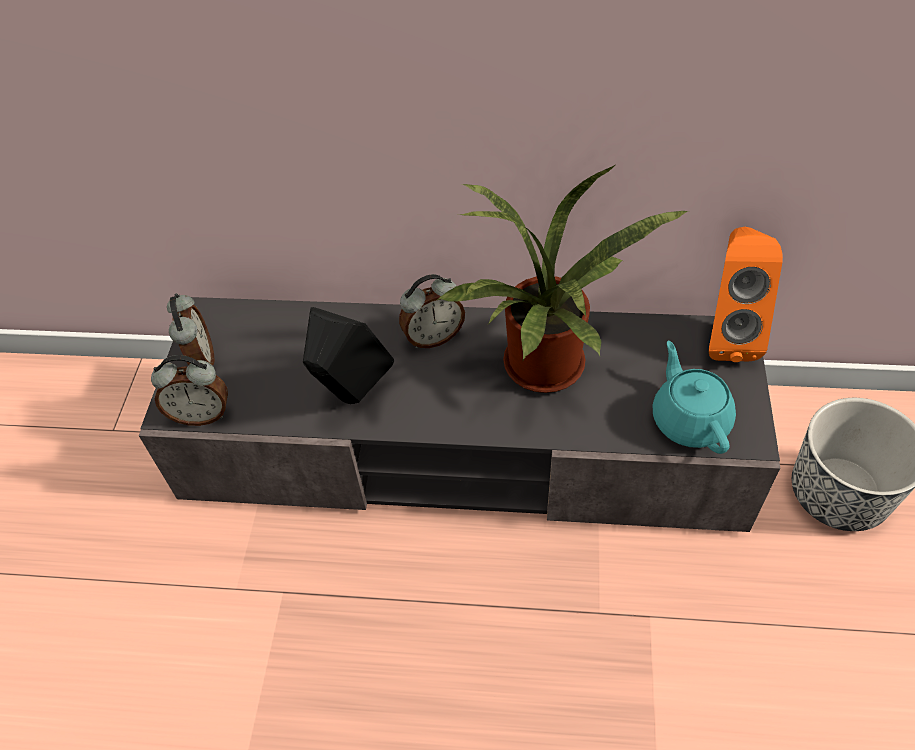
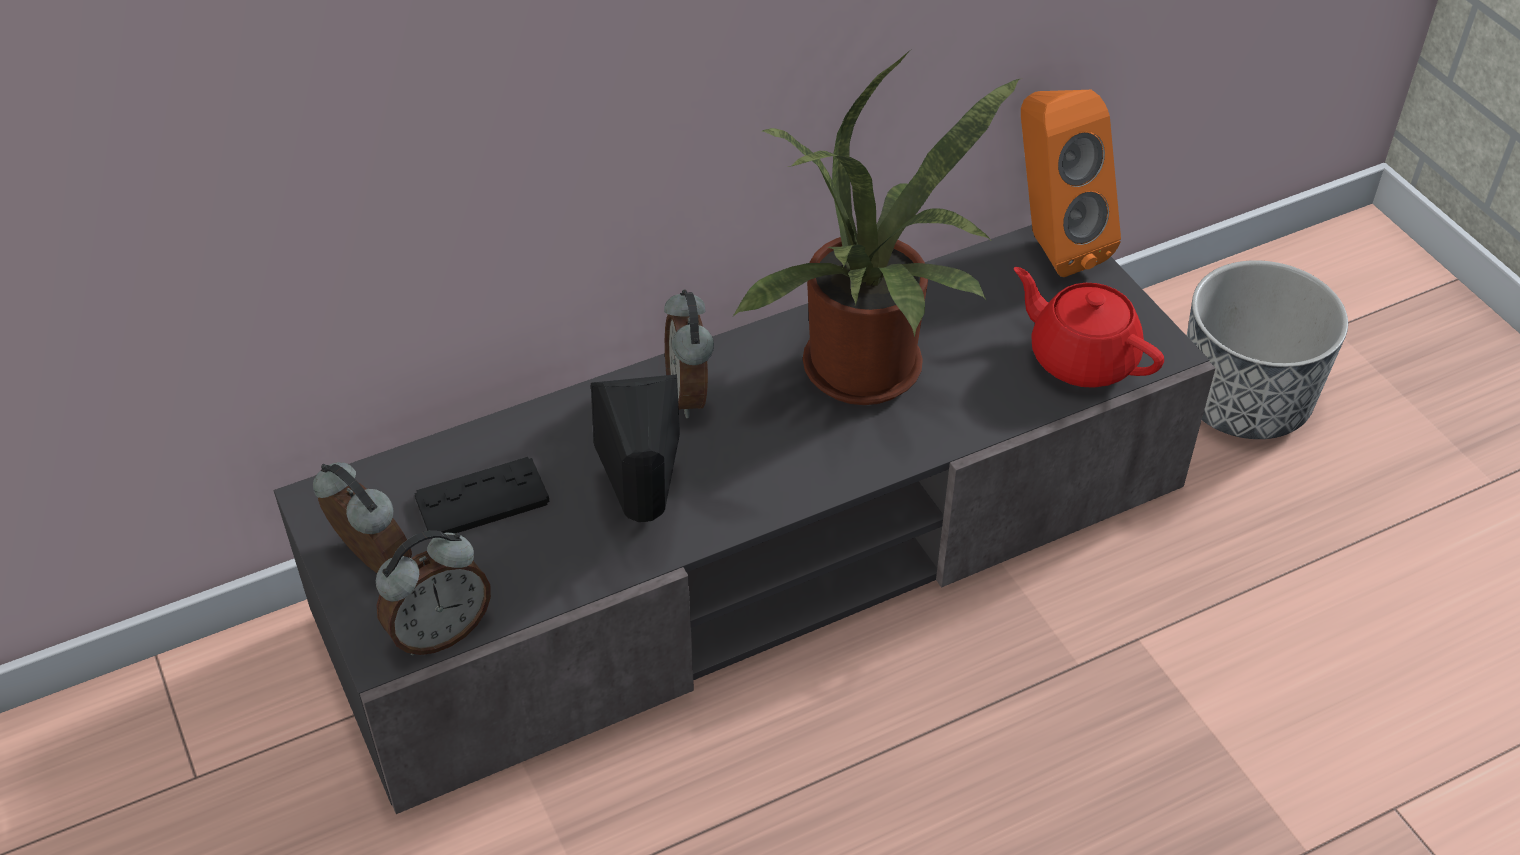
camera: 35 degrees left, 5 degrees down
alarm clock [399,274,465,348] -> alarm clock turned 135 degrees clockwise [664,290,714,418]
turquoise teapot [652,341,736,454] -> red teapot [1014,267,1164,388]
none -> black game controller [414,457,550,539]

